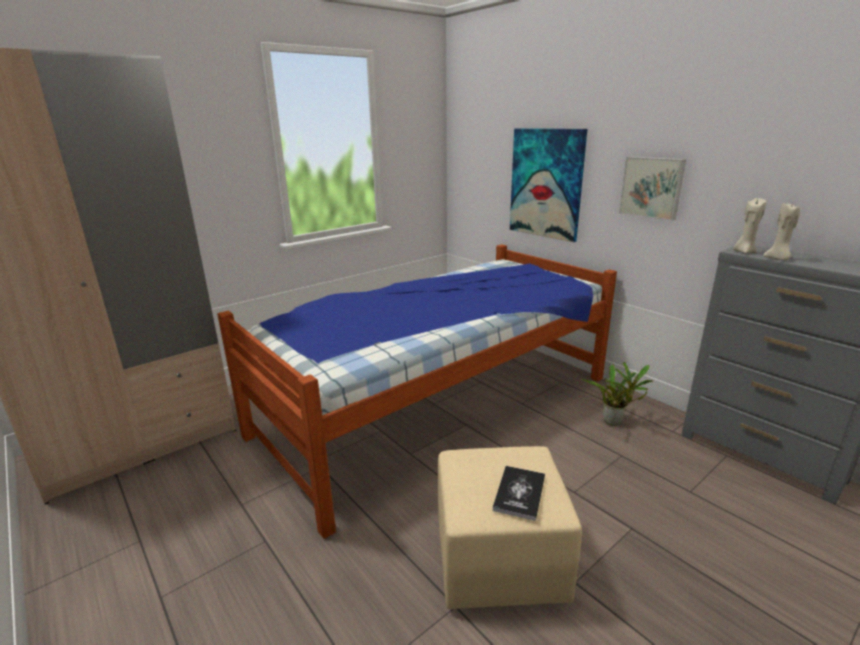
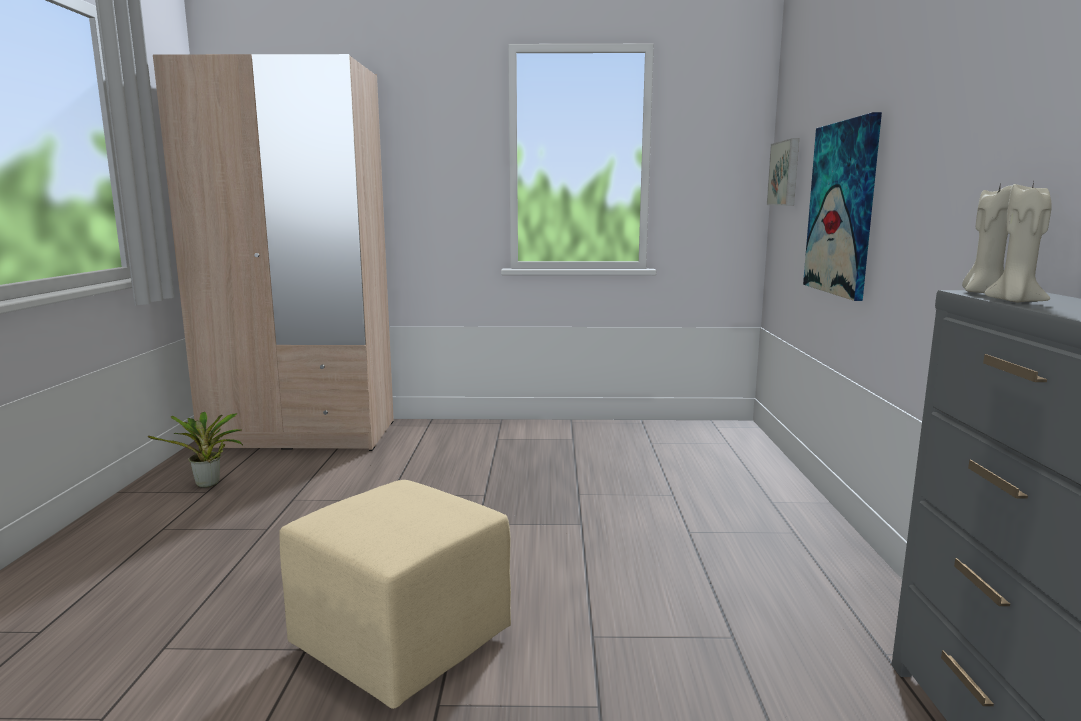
camera: 40 degrees right, 10 degrees down
bed [217,244,617,539] -> none
book [493,466,545,521] -> none
potted plant [580,362,653,426] -> potted plant moved to [148,412,243,488]
picture [619,157,686,221] -> picture moved to [767,138,799,205]

